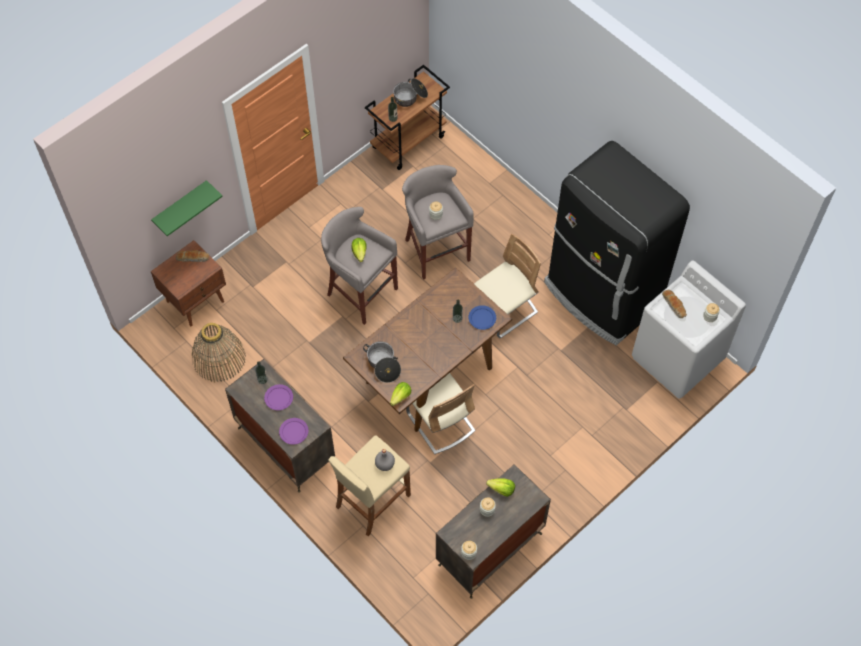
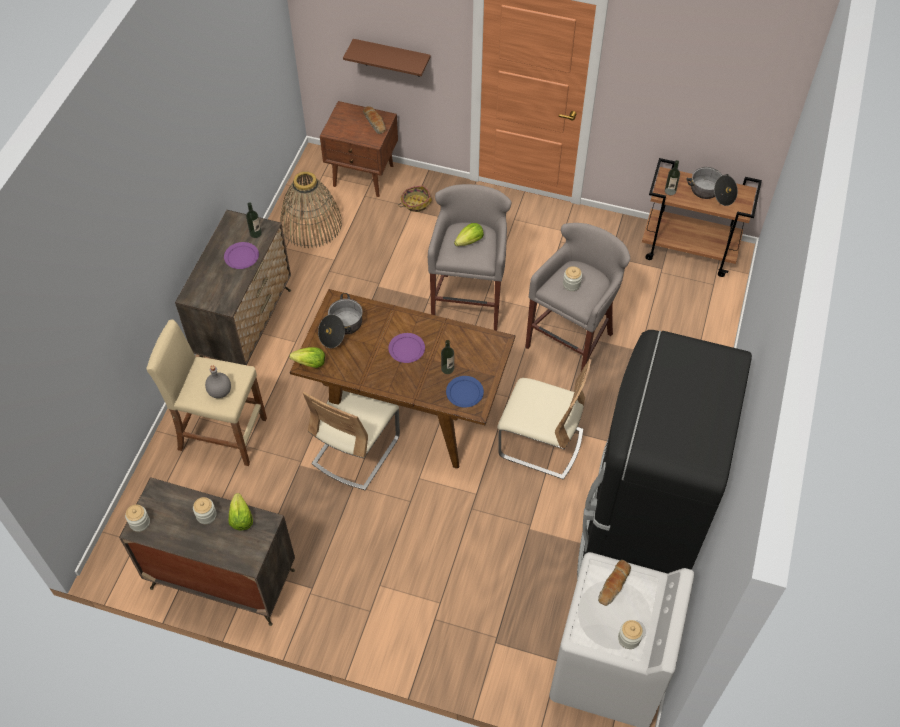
camera: 60 degrees right, 5 degrees down
green shelf [151,180,222,236] -> brown shelf [343,39,431,77]
purple plate [279,418,309,445] -> purple plate moved to [388,333,425,363]
none -> basket [398,186,432,212]

